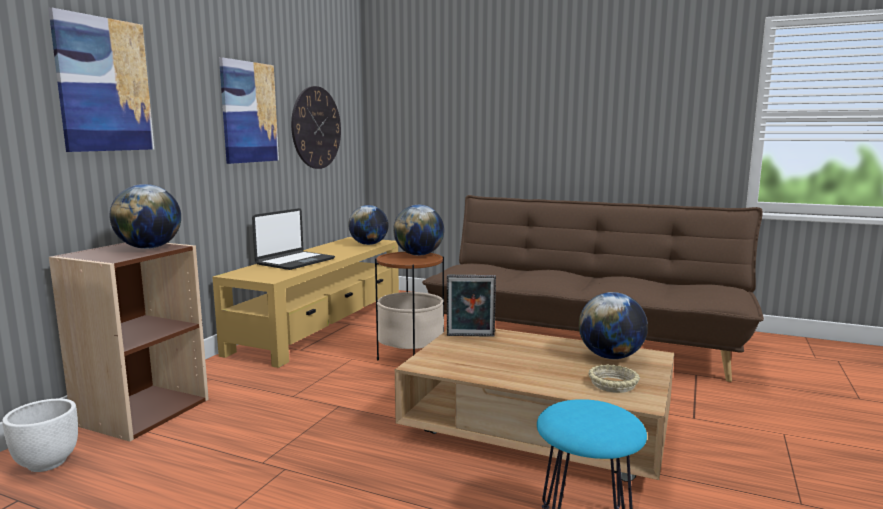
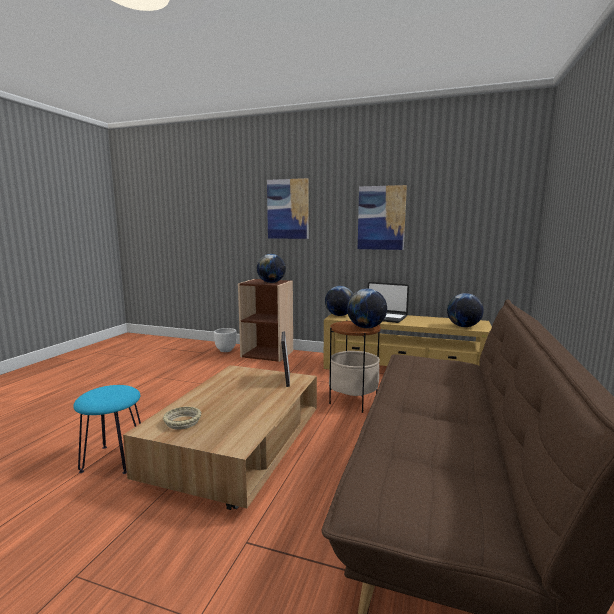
camera: 85 degrees right, 0 degrees up
wall clock [291,86,341,169] -> none
globe [579,292,648,359] -> globe moved to [325,286,353,316]

